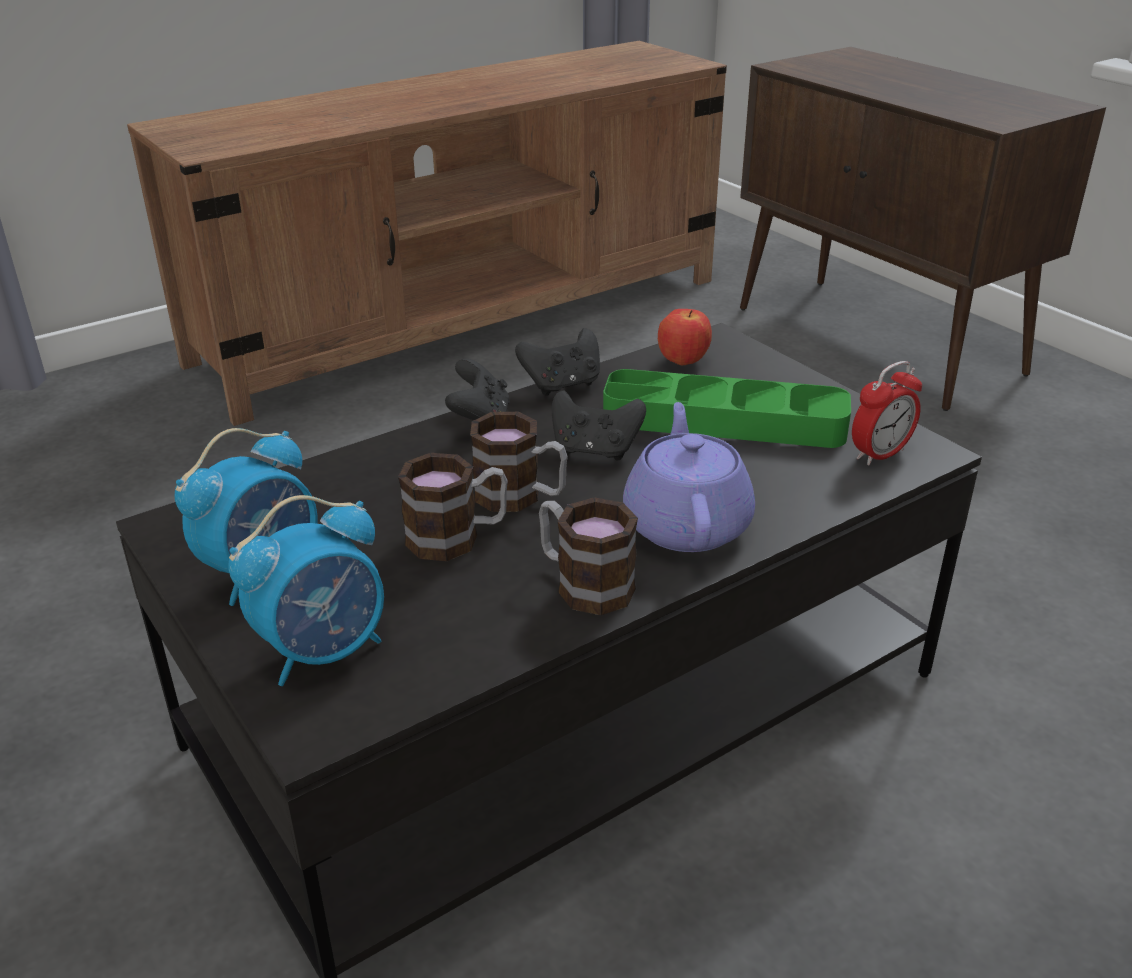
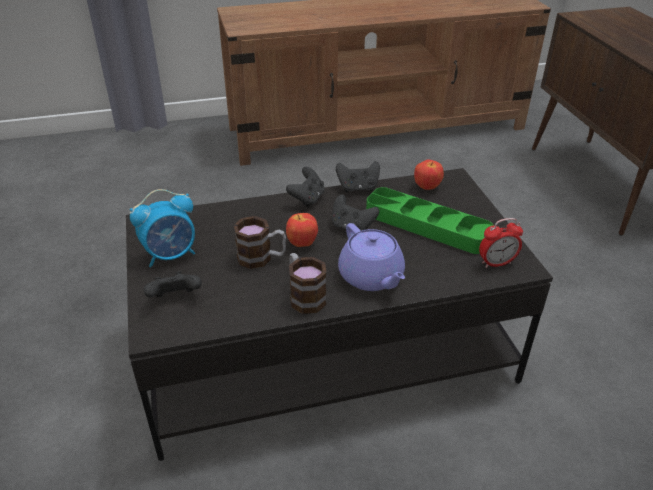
camera: 20 degrees right, 5 degrees up
alarm clock [229,495,384,686] -> black game controller [144,271,202,298]
mug [470,412,568,512] -> apple [286,213,318,247]
purple teapot [623,402,755,552] -> purple teapot turned 135 degrees clockwise [338,223,405,291]

